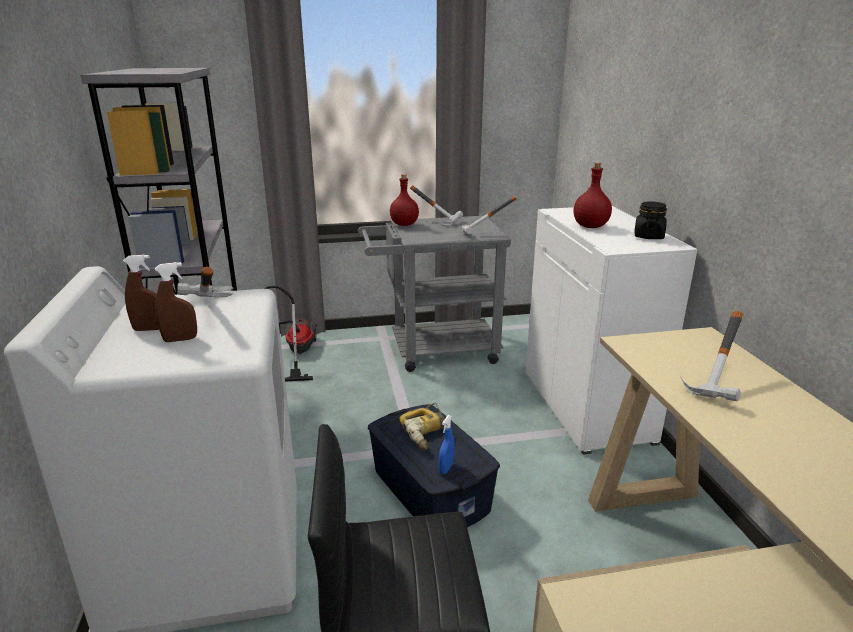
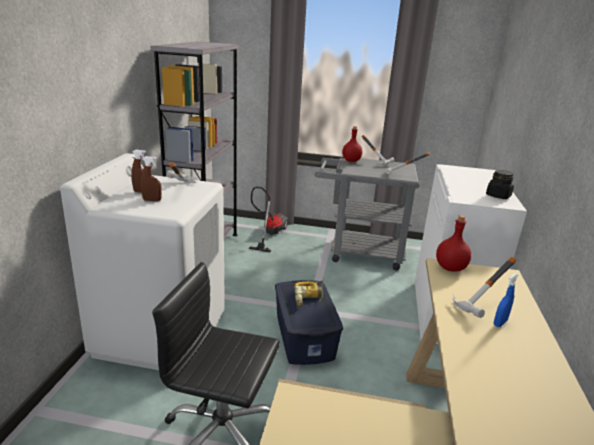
camera: 20 degrees right, 0 degrees up
blue spray bottle [439,415,454,474] -> blue spray bottle moved to [493,273,518,327]
red bottle [573,162,612,228] -> red bottle moved to [436,215,471,272]

